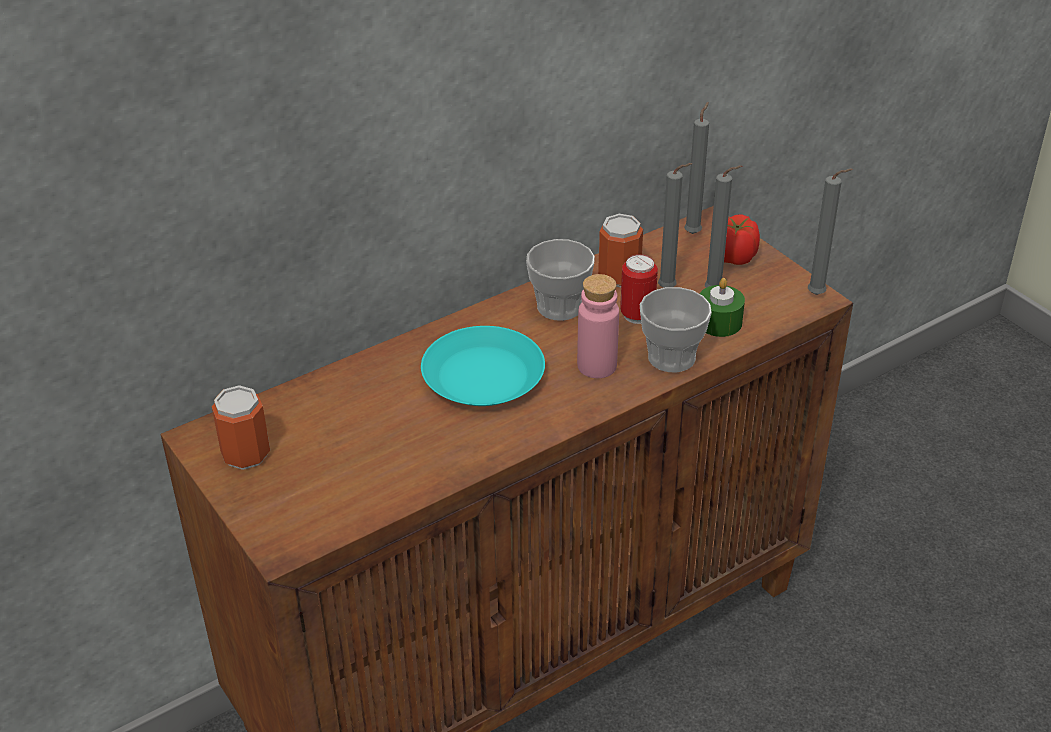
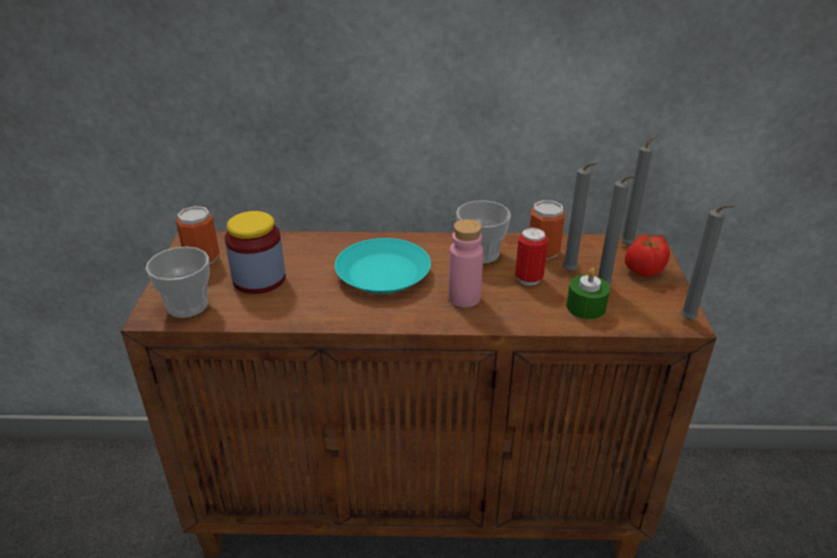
camera: 35 degrees right, 5 degrees down
cup [640,287,712,372] -> cup moved to [146,247,210,318]
none -> jar [225,211,285,294]

